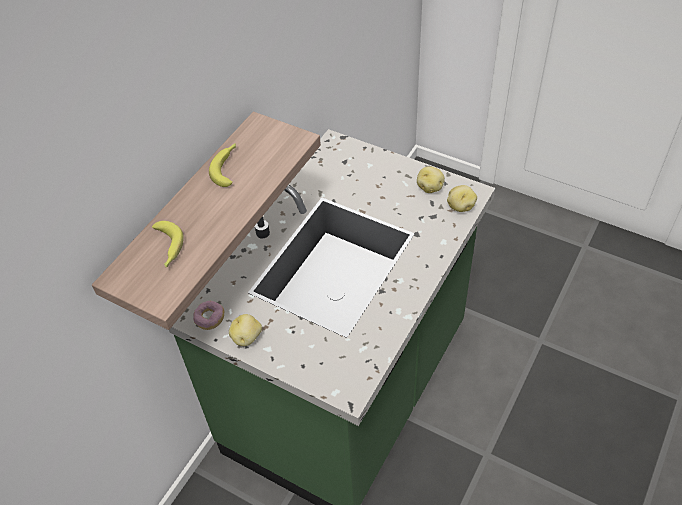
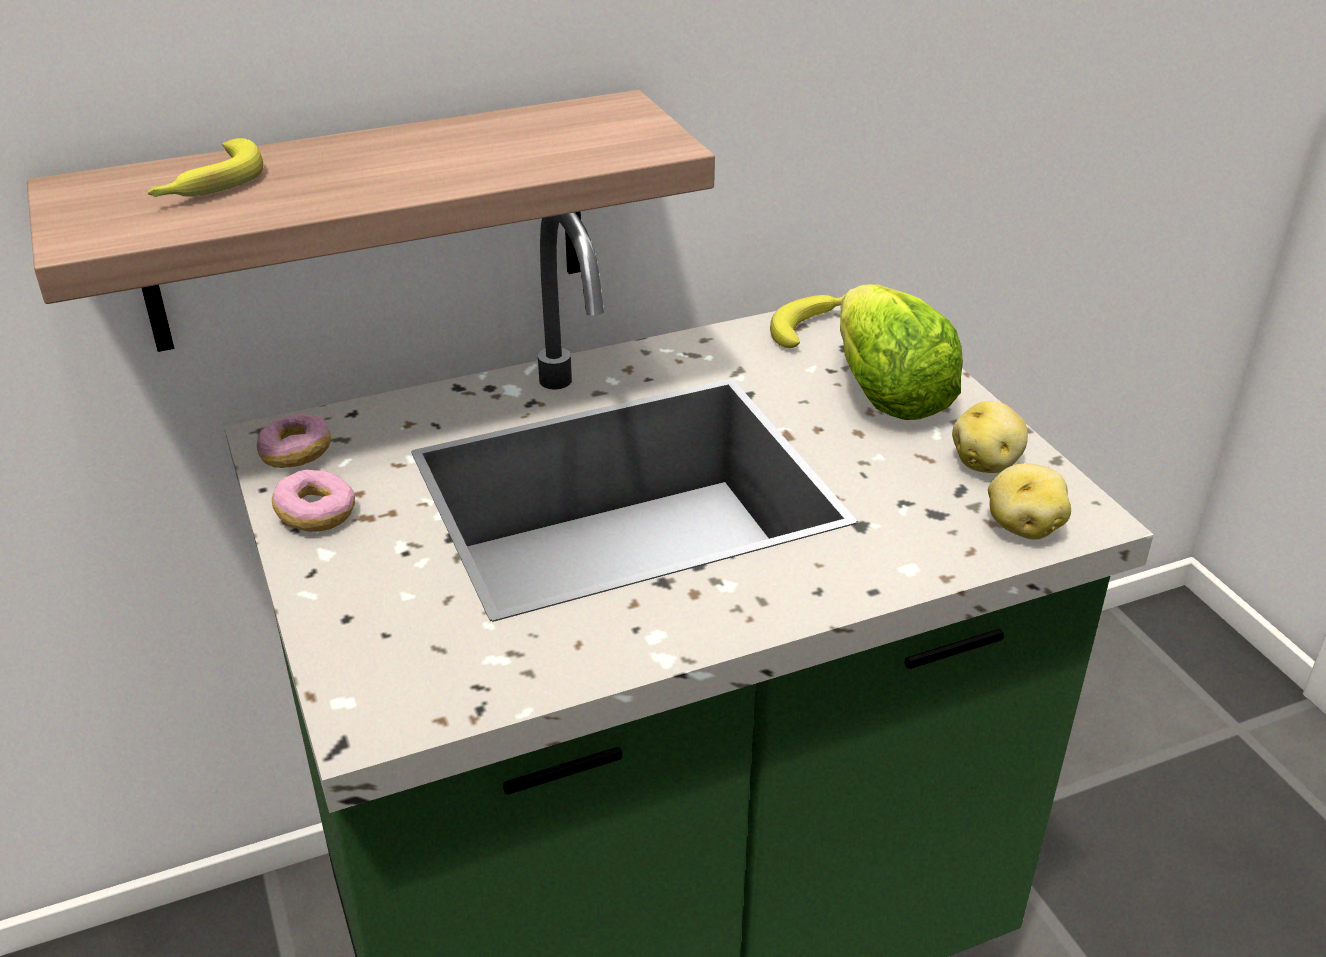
camera: 35 degrees right, 15 degrees down
banana [209,143,236,187] -> banana moved to [770,295,842,348]
potato [229,314,262,346] -> donut [272,470,355,532]
none -> lettuce [840,284,963,420]

